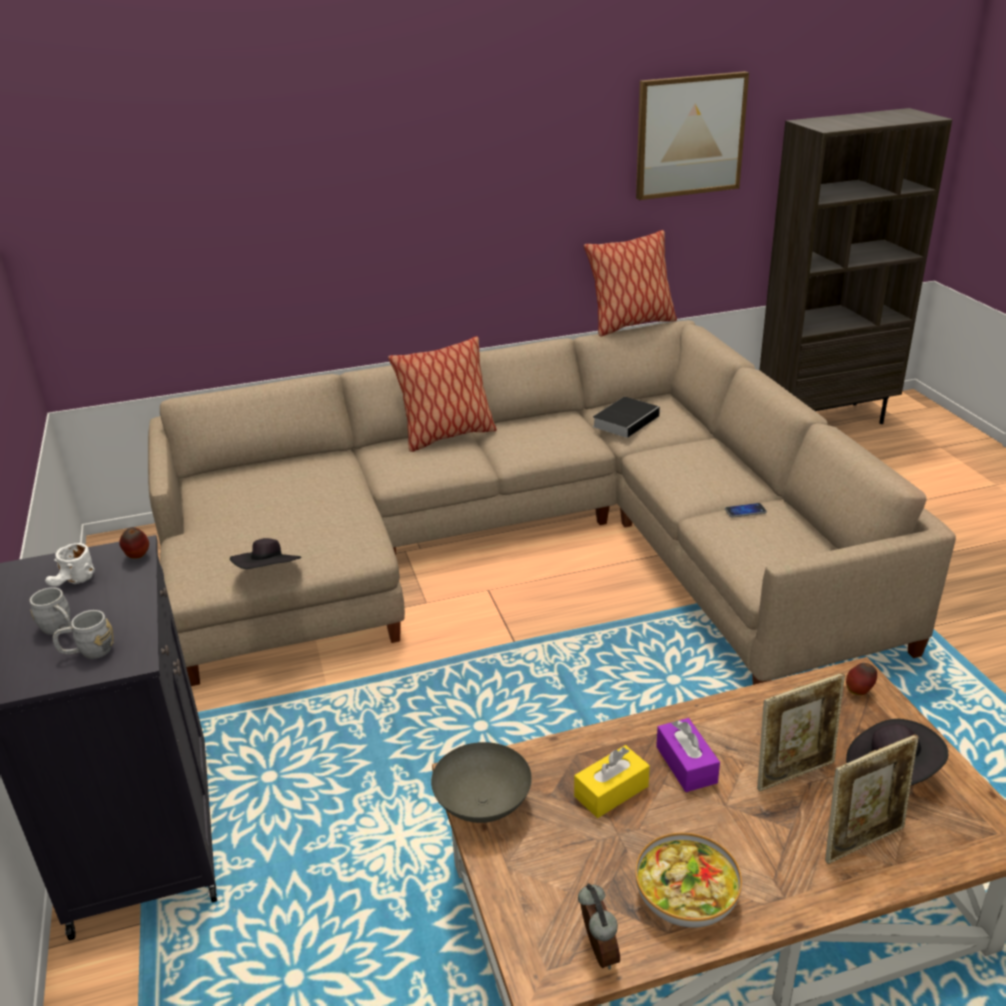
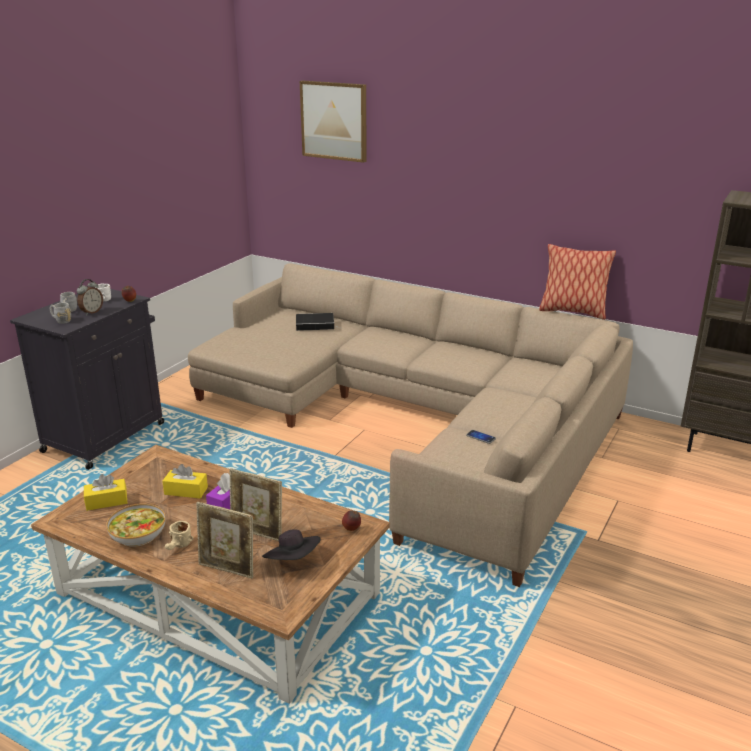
camera: 45 degrees right, 5 degrees down
black hat [230,538,302,569] -> none
pillow [388,336,497,452] -> none
grey bowl [431,742,532,823] -> none
alarm clock [578,883,620,970] -> alarm clock moved to [77,279,103,315]
book [593,397,662,438] -> book moved to [296,313,334,331]
picture [636,71,749,200] -> picture moved to [300,80,367,163]
none -> yellow tissue box [84,474,127,511]
none -> beige mug [165,521,193,550]

